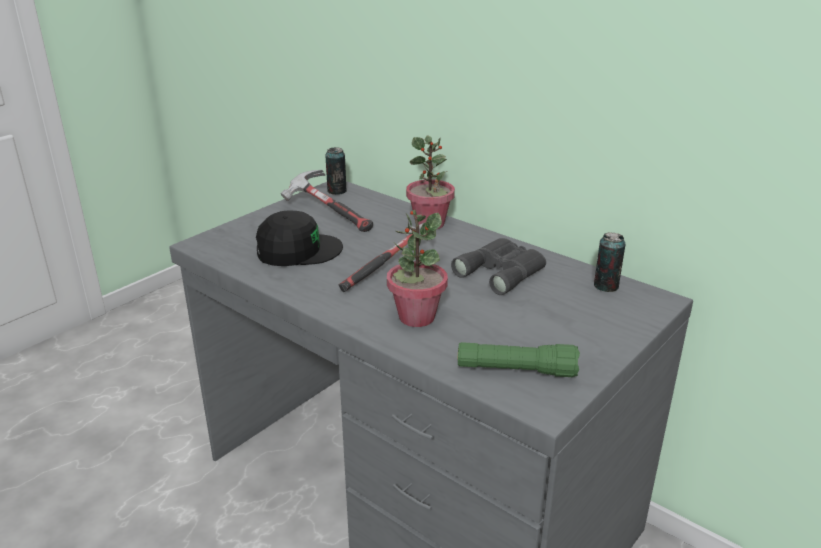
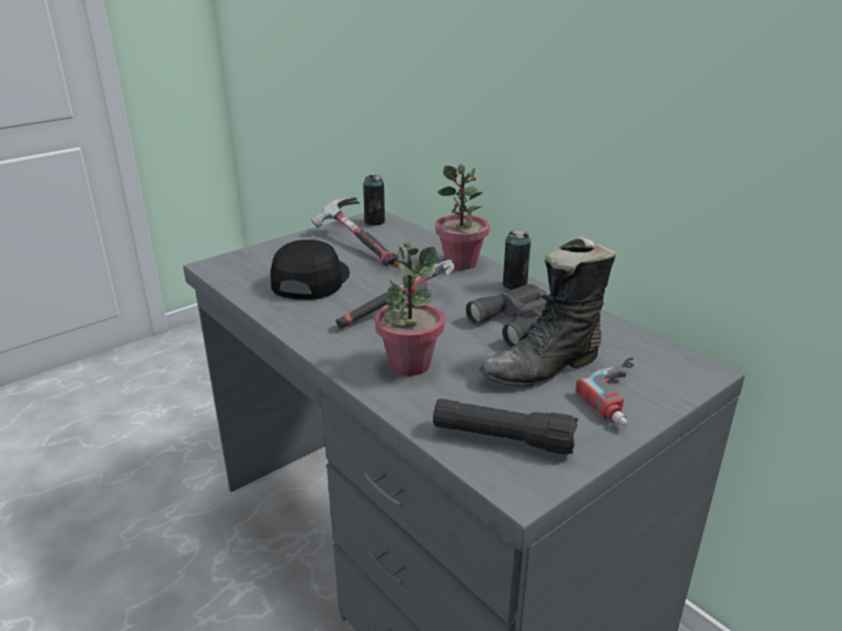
camera: 10 degrees right, 0 degrees up
black cap [256,210,343,266] -> black cap turned 75 degrees counterclockwise [270,240,350,300]
green flashlight [458,342,580,377] -> black flashlight [433,399,578,455]
can [594,232,625,292] -> can moved to [503,230,531,290]
none -> black boot [479,236,616,386]
none -> power drill [576,358,634,426]

